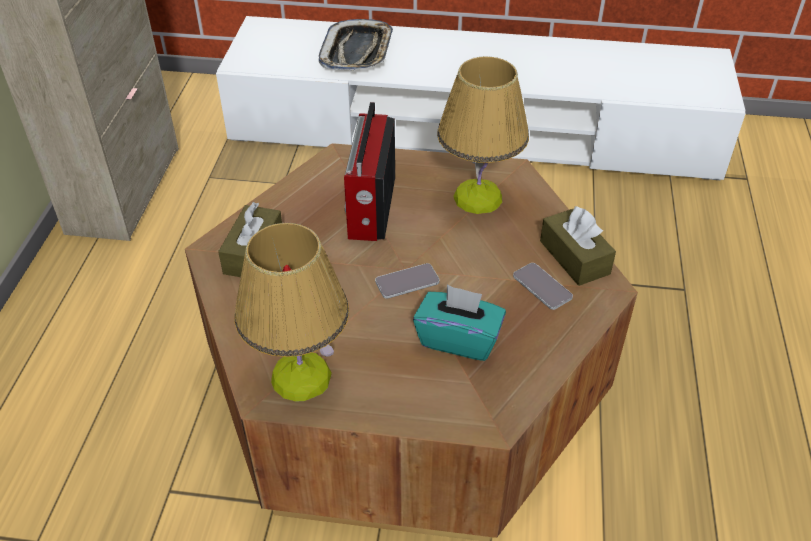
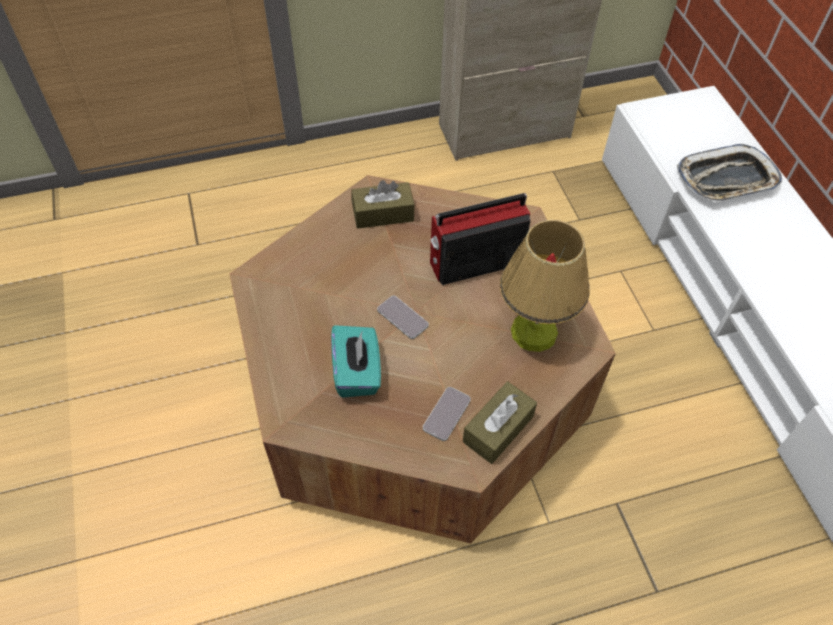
camera: 65 degrees right, 10 degrees up
table lamp [235,223,349,402] -> none

